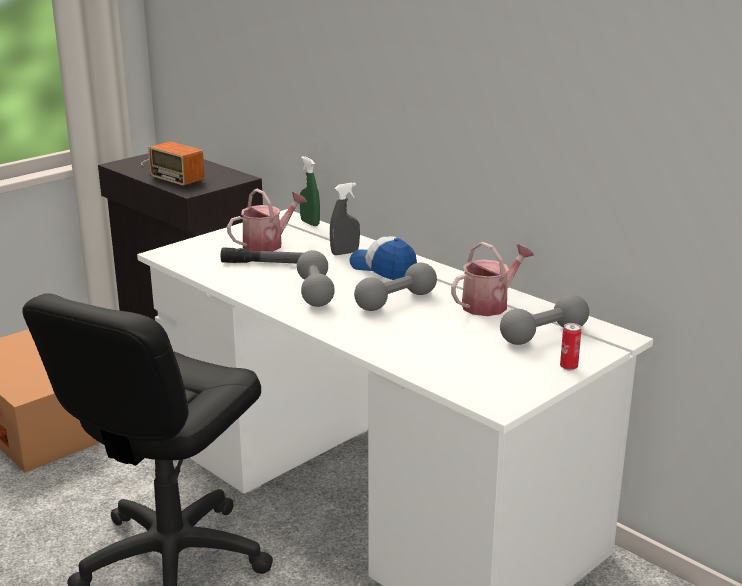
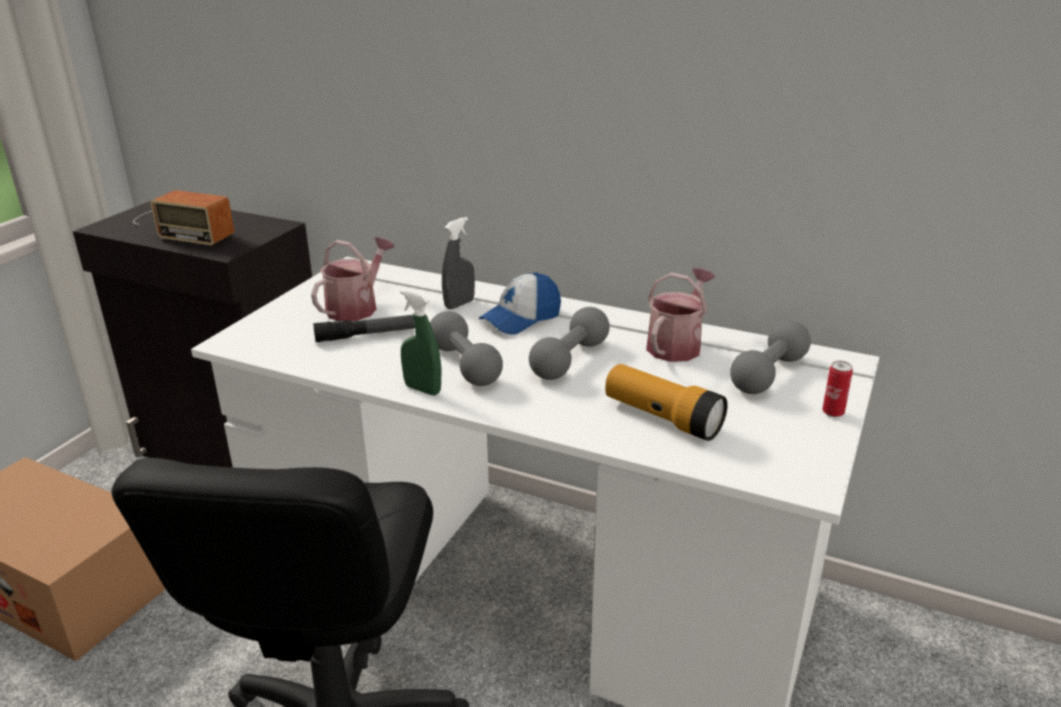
camera: 20 degrees left, 5 degrees up
green spray bottle [300,156,320,226] -> green spray bottle moved to [400,289,441,395]
cap [350,236,417,280] -> cap turned 60 degrees counterclockwise [479,272,561,335]
none -> flashlight [605,364,728,441]

